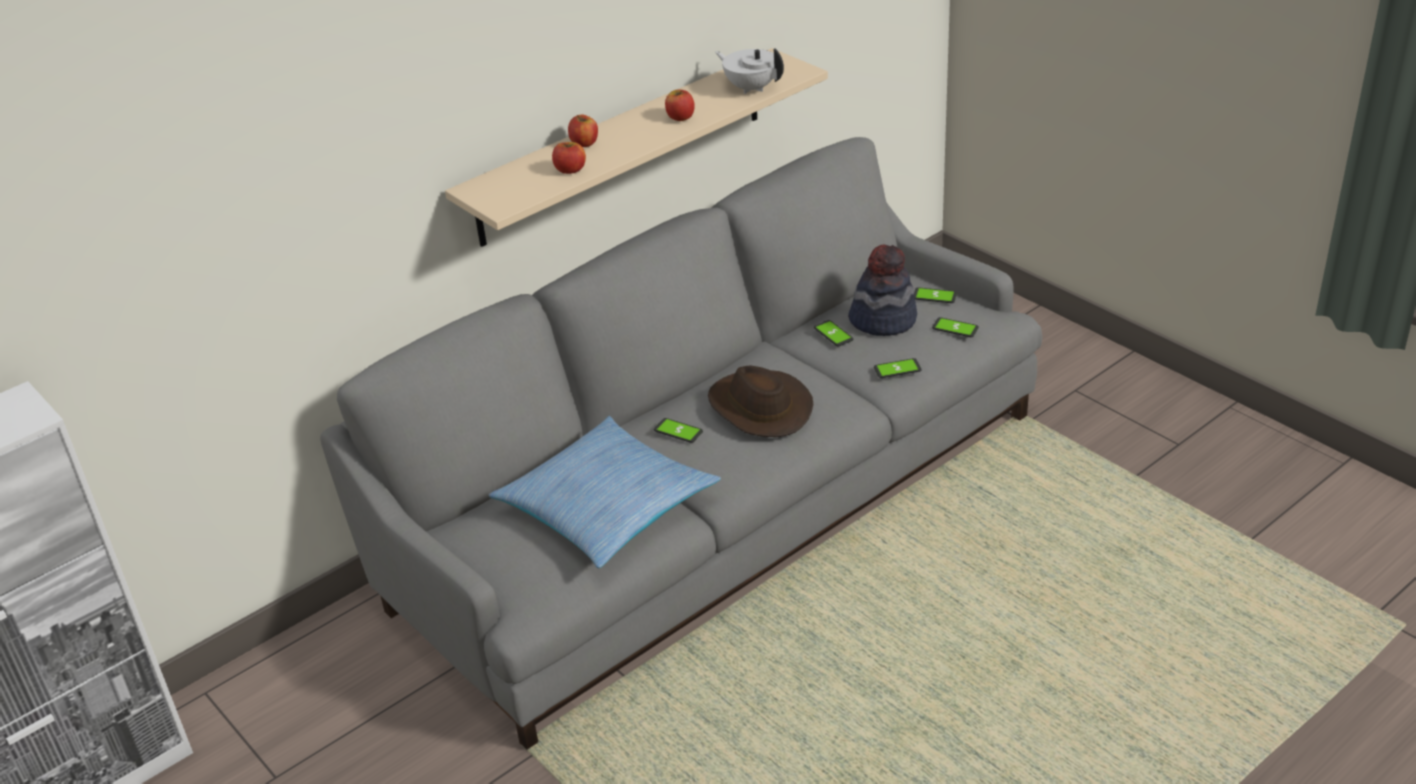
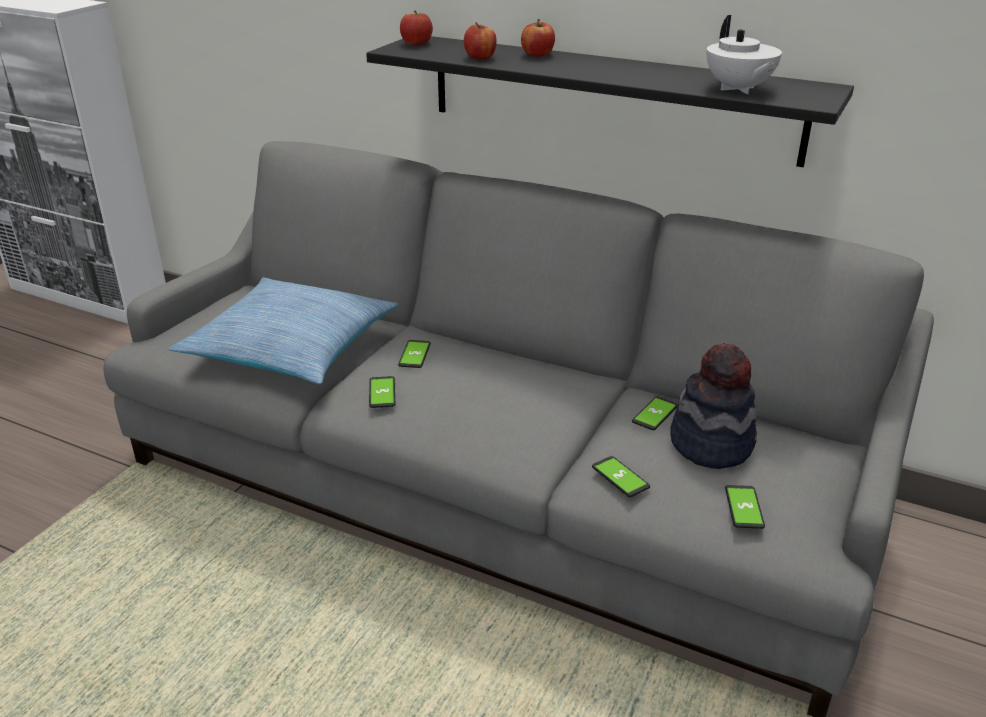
camera: 65 degrees right, 5 degrees down
beige shelf [445,48,828,247] -> black shelf [366,36,854,167]
apple [665,89,695,121] -> apple moved to [400,10,433,45]
brown hat [708,365,813,437] -> none
white teapot [715,48,784,94] -> white teapot turned 150 degrees clockwise [707,15,782,94]
phone [914,287,957,303] -> phone moved to [369,376,395,408]

